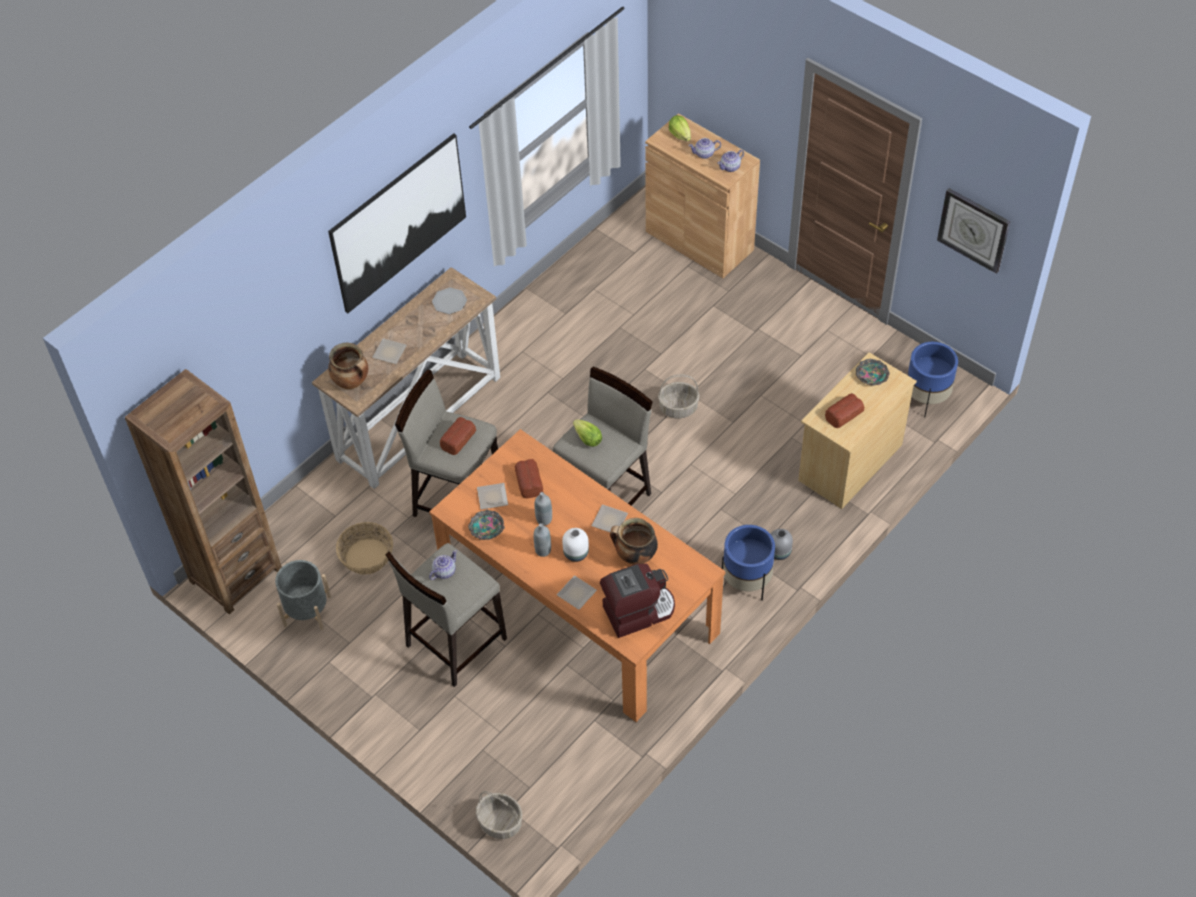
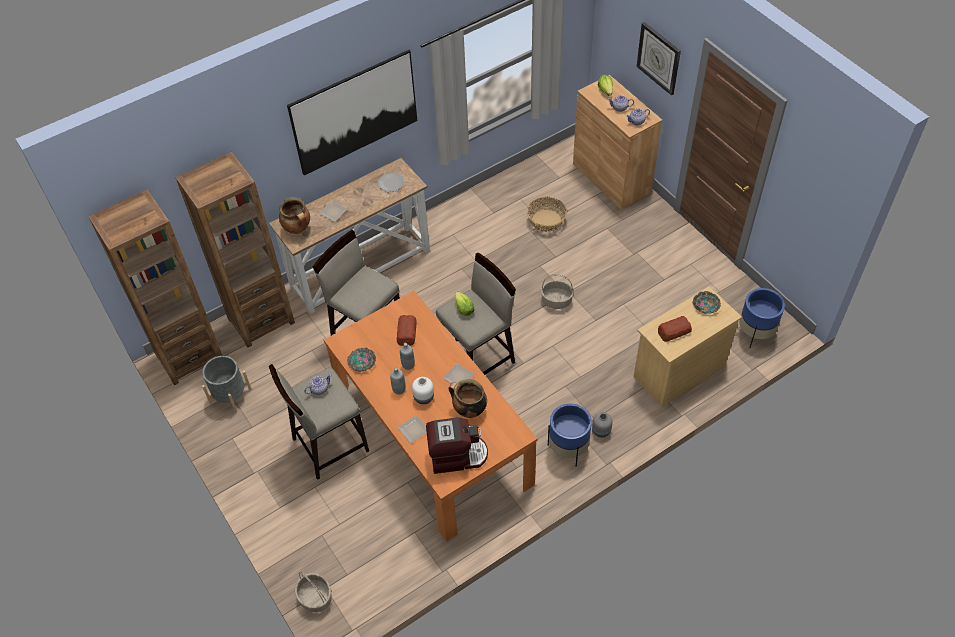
camera: 15 degrees right, 0 degrees up
basket [336,522,393,575] -> basket moved to [527,197,567,232]
bread [440,417,476,455] -> none
plate [477,483,508,510] -> none
wall clock [937,188,1010,274] -> wall clock moved to [637,22,681,96]
none -> brown bookcase [176,152,295,348]

